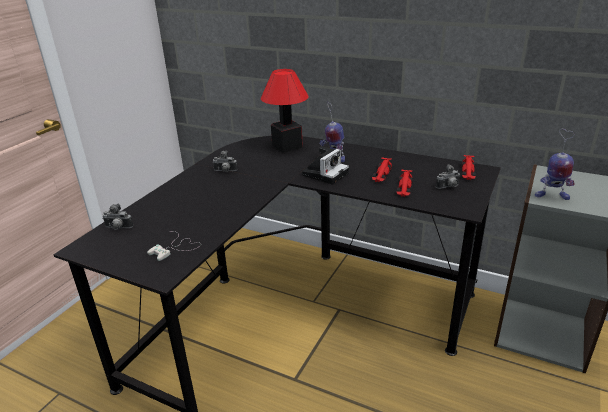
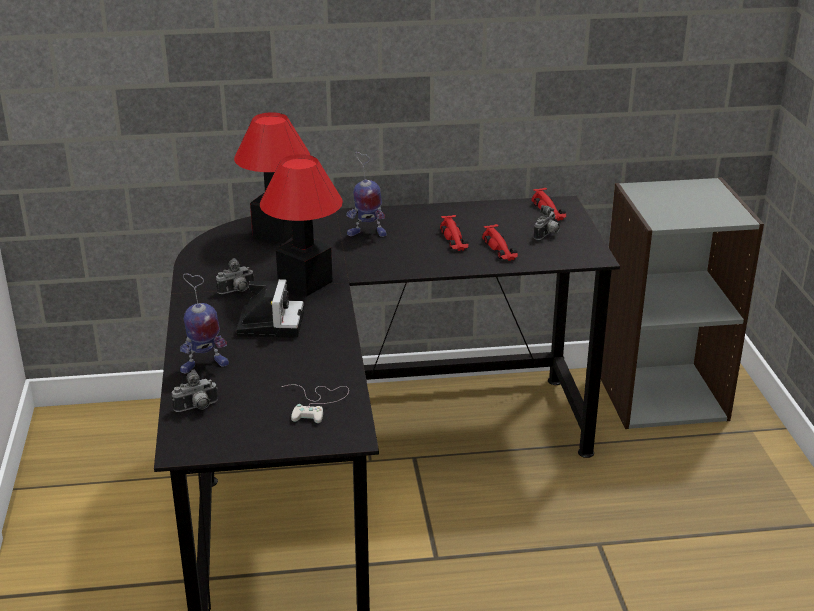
camera: 35 degrees left, 0 degrees up
camera [302,146,349,185] -> camera moved to [236,279,304,338]
toy robot [535,129,575,200] -> toy robot moved to [180,274,229,374]
none -> table lamp [260,154,343,296]

